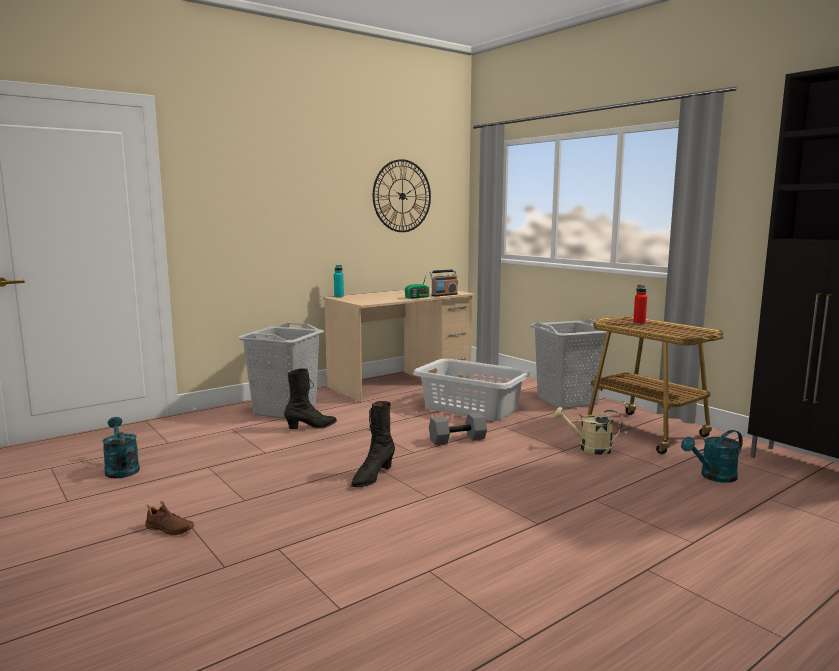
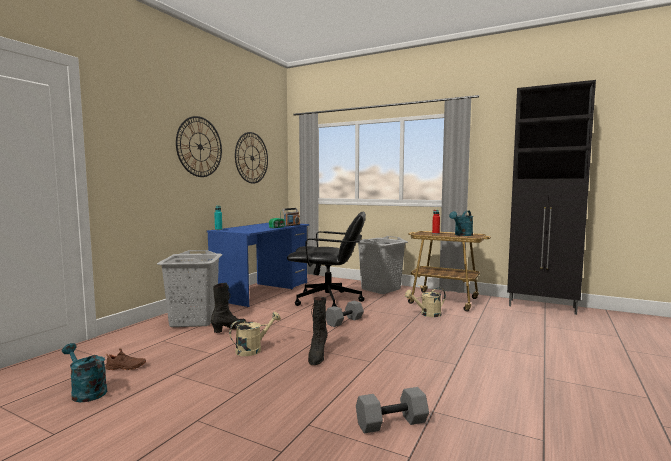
camera: 25 degrees left, 5 degrees down
brown shoe [145,501,194,536] -> brown shoe moved to [105,348,146,370]
beige desk [323,287,475,403] -> blue desk [207,223,309,307]
grey laundry basket [413,359,531,421] -> black office chair [287,212,366,307]
turquoise watering can [681,430,743,483] -> turquoise watering can moved to [449,210,473,236]
none -> wall clock [176,116,222,177]
none -> beige watering can [229,312,281,356]
none -> grey dumbbell [356,387,429,434]

